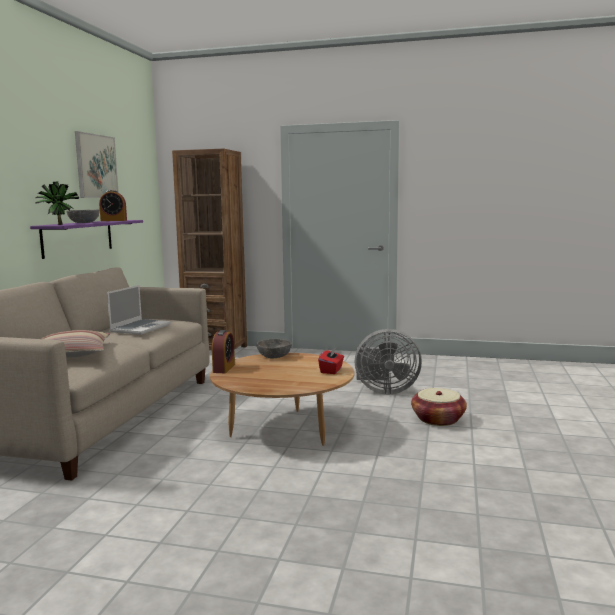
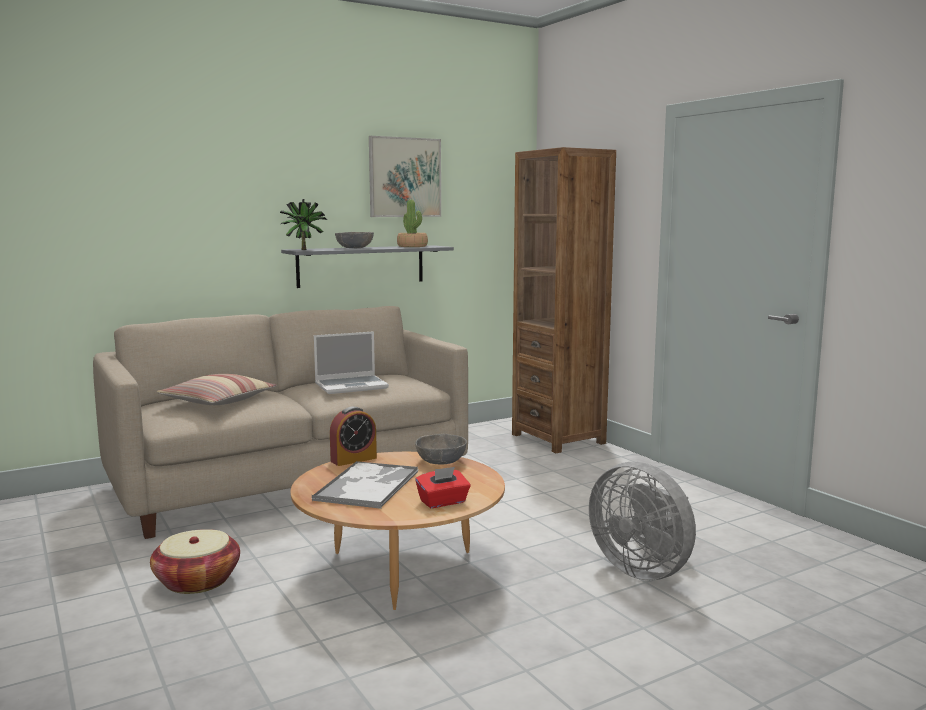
camera: 45 degrees right, 0 degrees up
purple shelf [30,220,143,259] -> grey shelf [281,245,454,288]
alarm clock [99,190,127,221] -> potted plant [397,200,428,247]
basket [411,388,467,426] -> basket moved to [150,529,240,594]
none -> tray [312,461,418,509]

